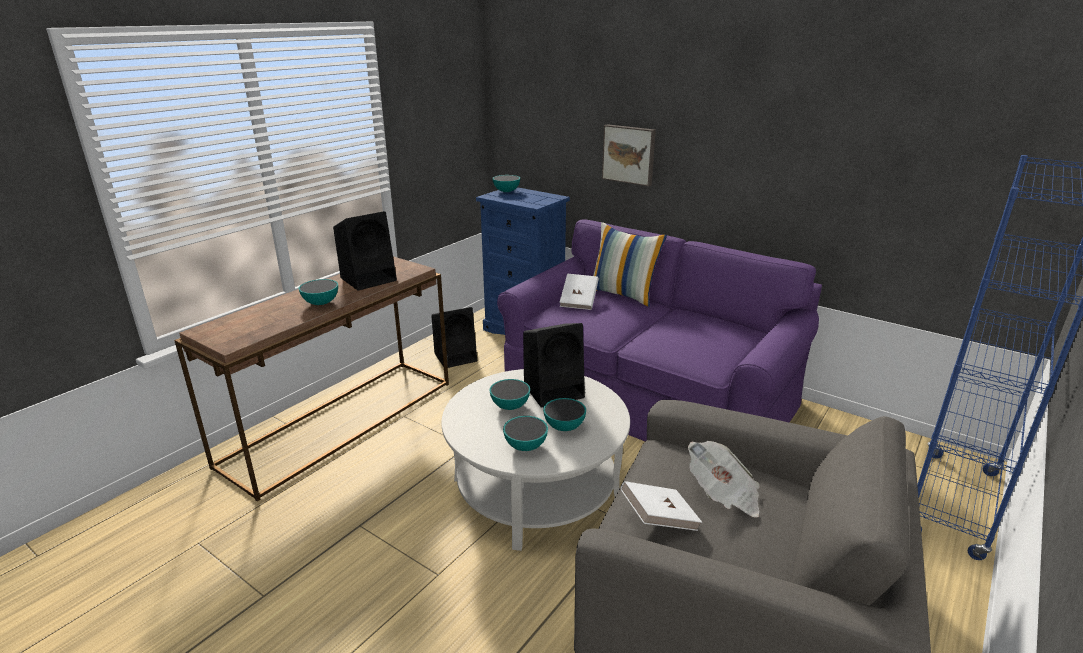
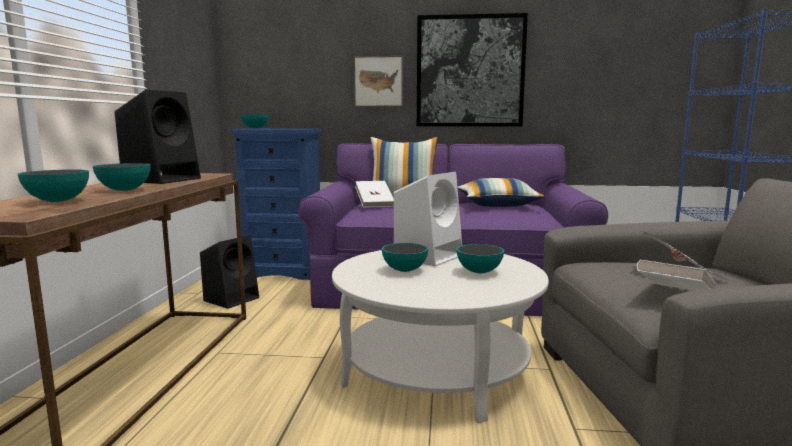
camera: 30 degrees left, 15 degrees down
bowl [503,416,548,451] -> bowl moved to [18,169,89,202]
black speaker [523,323,585,408] -> white speaker [394,172,462,266]
none -> picture [417,13,528,126]
none -> pillow [458,178,545,207]

